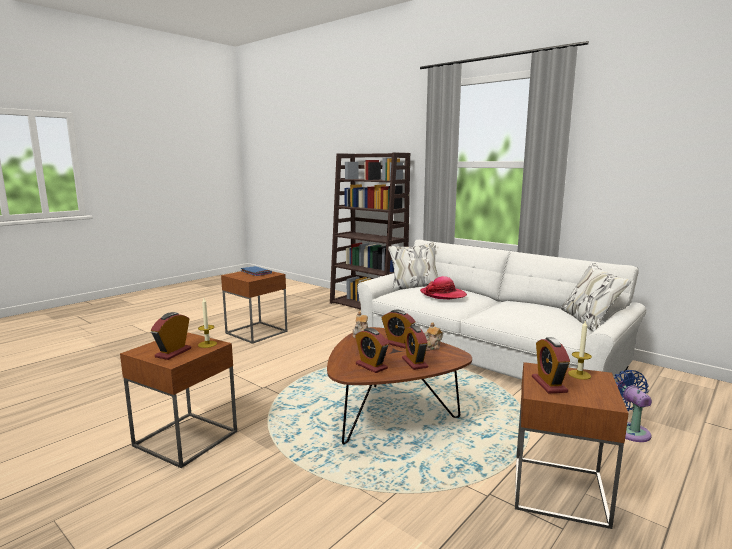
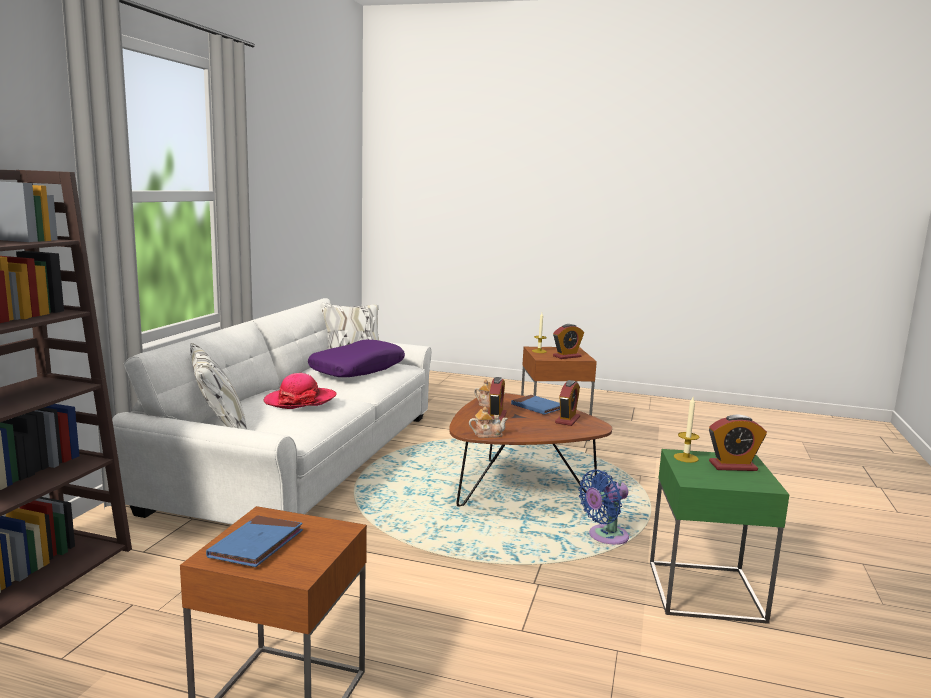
camera: 115 degrees left, 0 degrees up
brown side table [120,332,237,468] -> green side table [650,449,789,624]
alarm clock [402,325,428,370] -> blue book [511,395,560,415]
blue fan [614,370,652,442] -> blue fan moved to [578,470,629,544]
none -> purple pillow [308,340,405,377]

